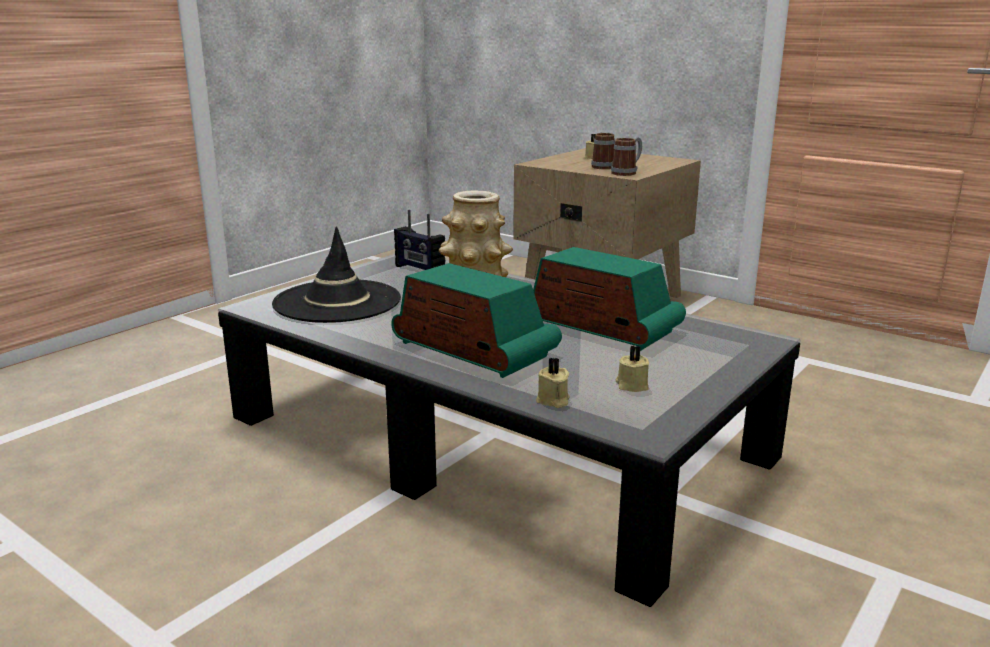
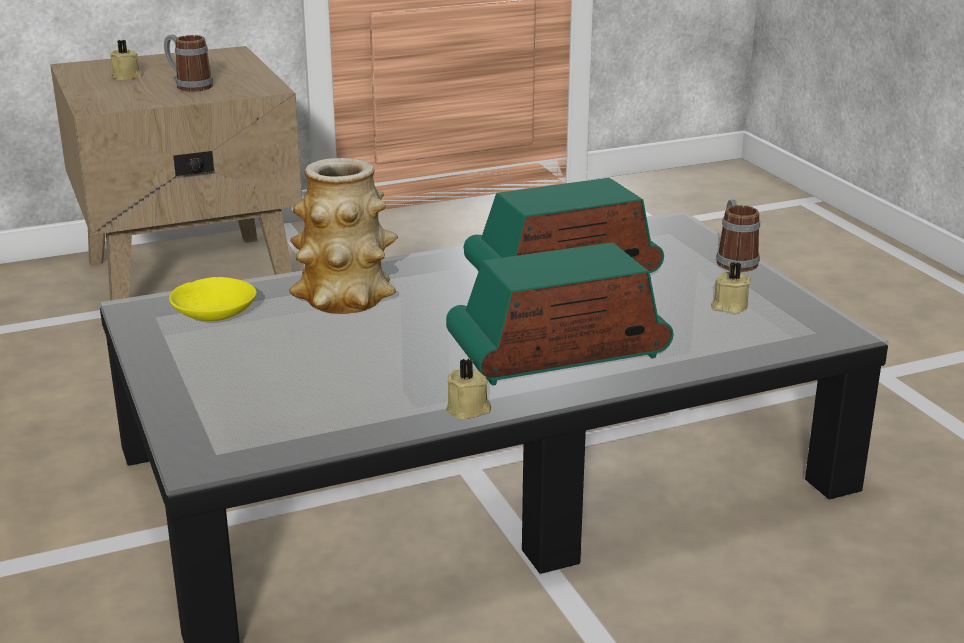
camera: 60 degrees left, 5 degrees up
black hat [272,226,401,323] -> none
radio [394,210,445,270] -> yellow bowl [169,277,257,321]
beige candle [536,357,570,408] -> beige candle moved to [446,359,491,420]
mug [611,137,642,176] -> mug moved to [716,200,760,272]

